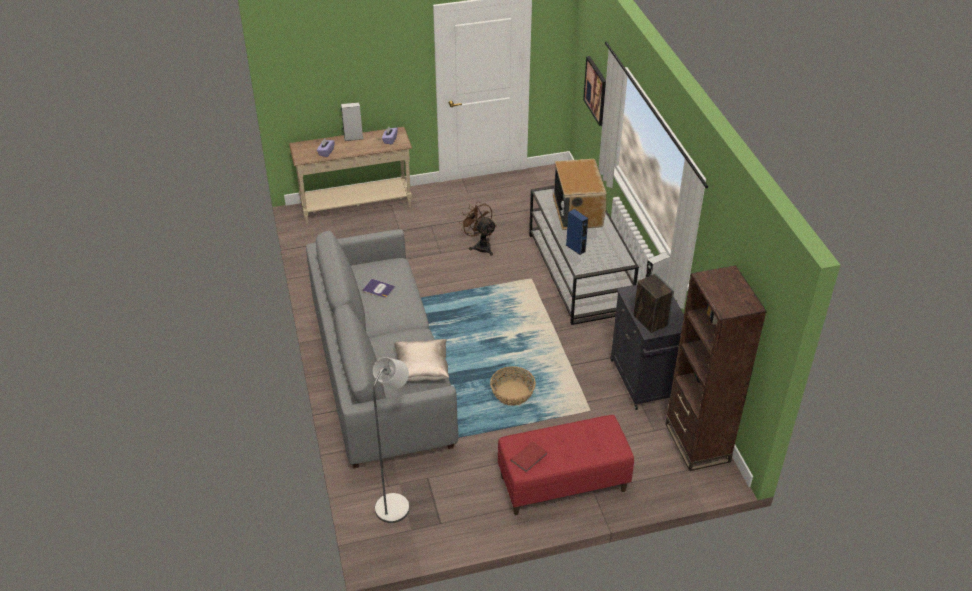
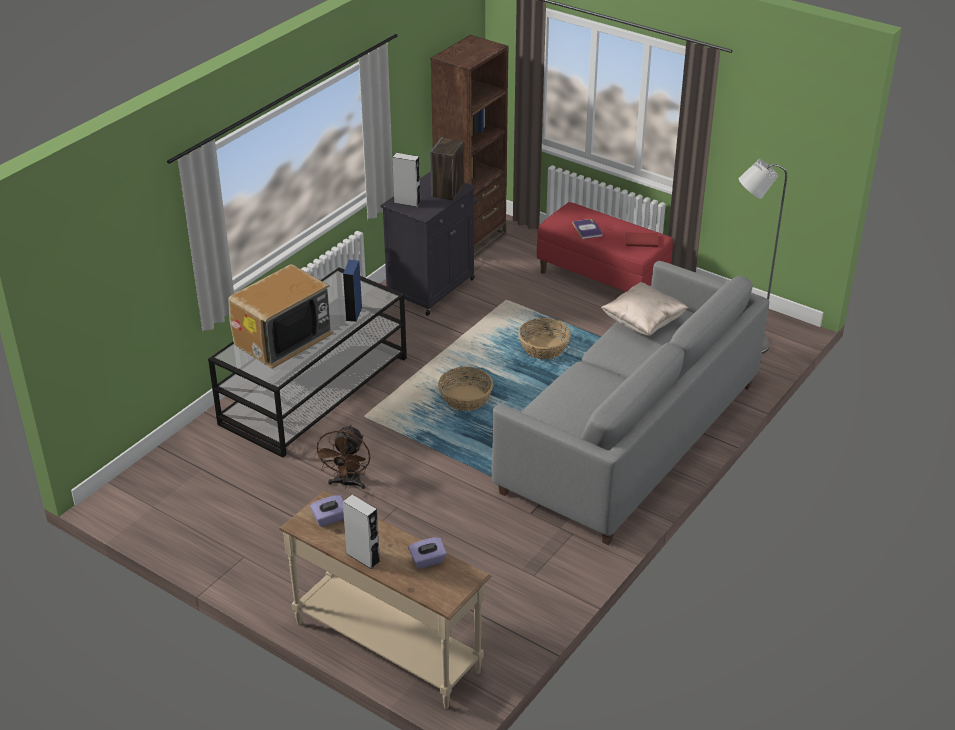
camera: 130 degrees left, 5 degrees down
book [363,279,396,299] -> book moved to [572,219,603,239]
picture [583,56,606,126] -> none
none -> basket [438,367,493,411]

